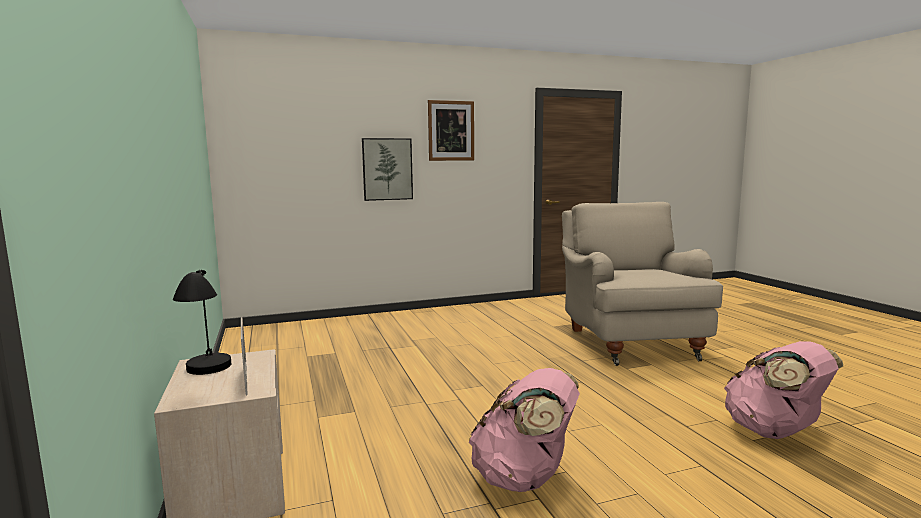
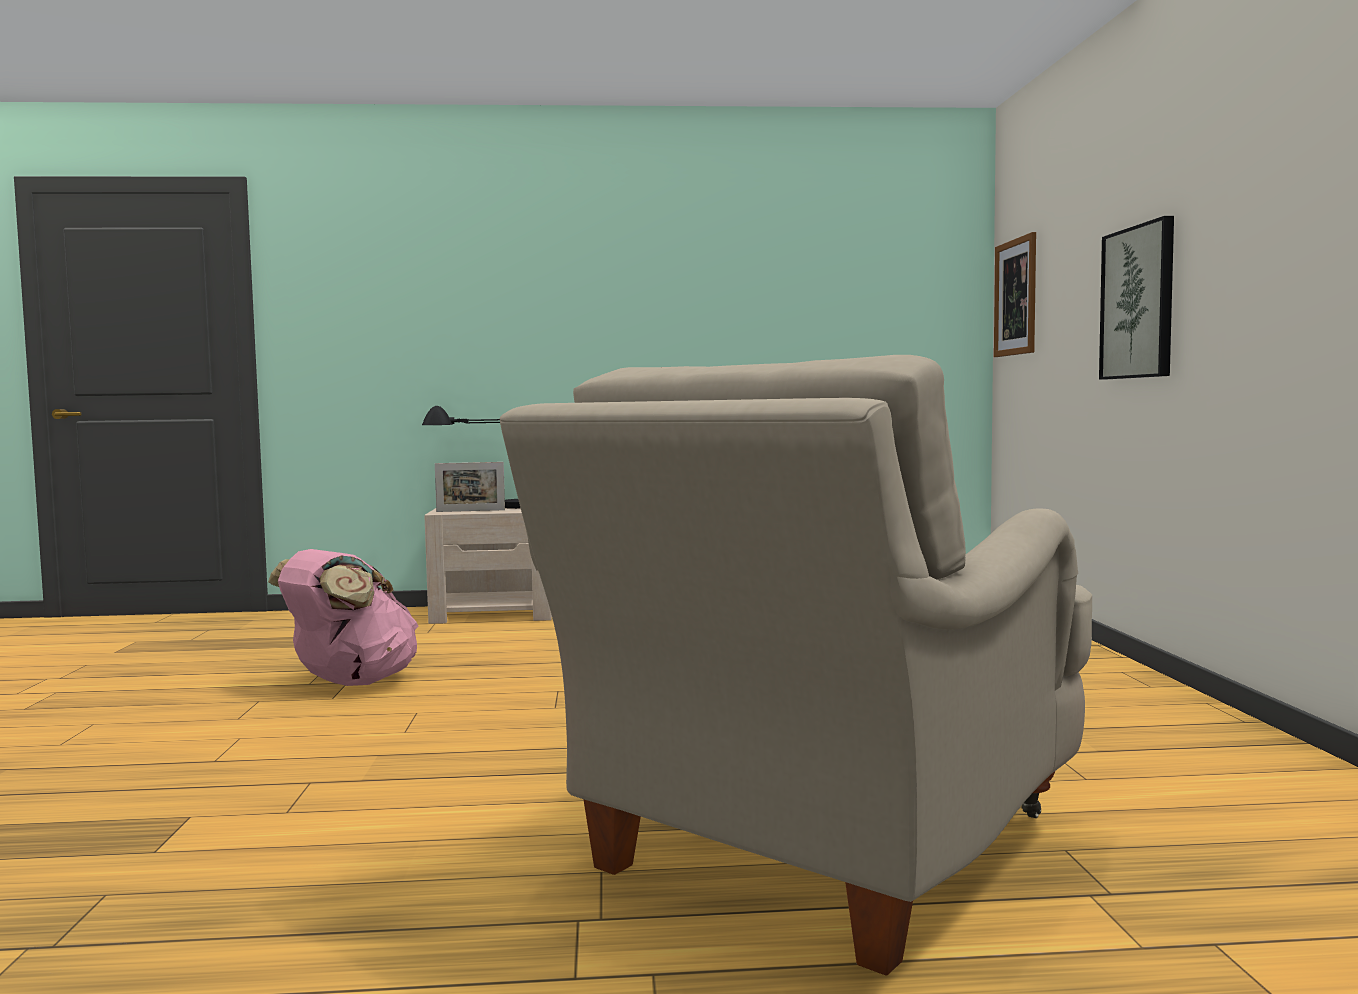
camera: 105 degrees right, 5 degrees down
picture [428,100,474,161] -> picture moved to [994,232,1036,357]
beige armchair [562,202,723,366] -> beige armchair turned 120 degrees clockwise [500,355,1092,976]
pink backpack [724,341,843,439] -> none

